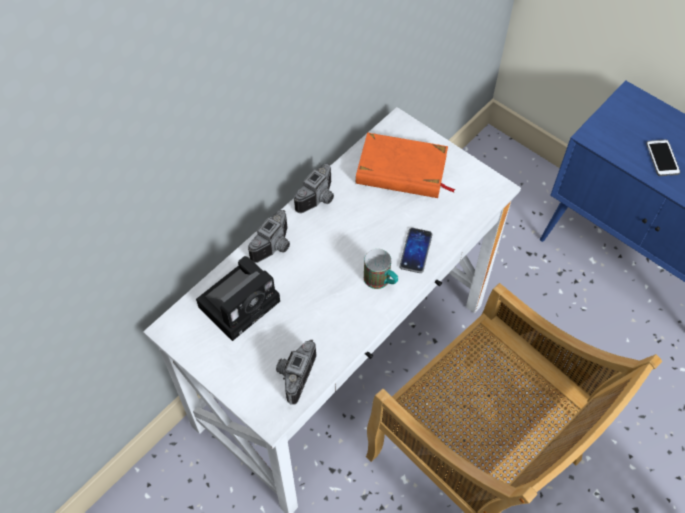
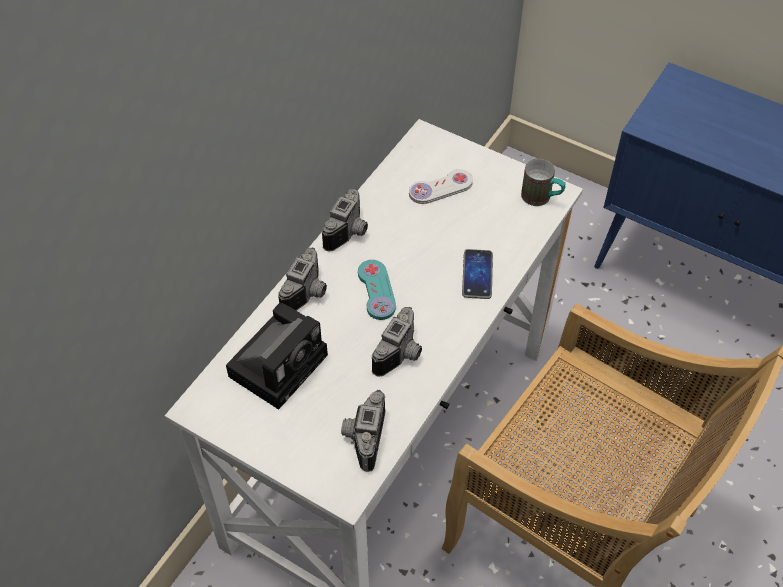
camera: 10 degrees left, 5 degrees down
orange book [356,133,456,198] -> white game controller [409,169,473,204]
mug [364,249,398,289] -> mug moved to [521,158,566,206]
phone [646,140,680,176] -> none
none -> turquoise game controller [358,260,396,320]
none -> camera [372,307,422,376]

